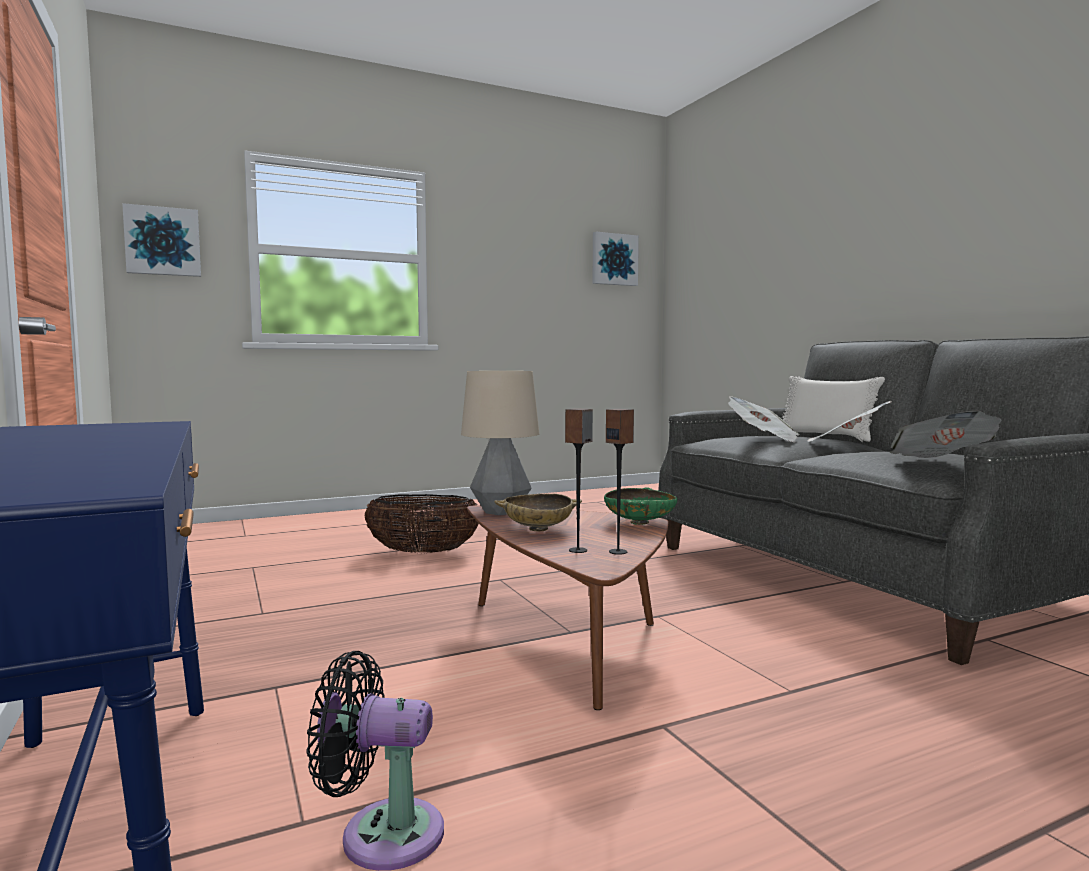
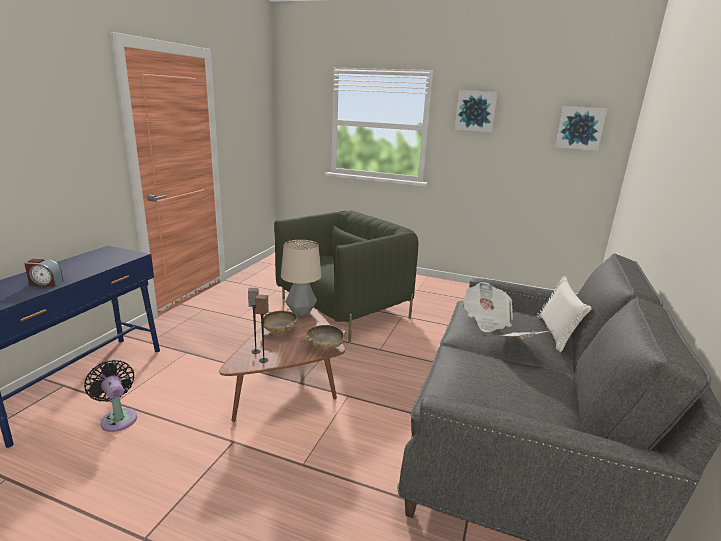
camera: 45 degrees right, 15 degrees up
picture [122,203,201,277] -> picture moved to [455,90,498,132]
basket [364,494,479,554] -> green armchair [274,210,418,342]
green bowl [604,487,677,525] -> beige bowl [303,325,347,350]
newspaper [890,411,1002,458] -> none
none -> alarm clock [24,259,64,287]

